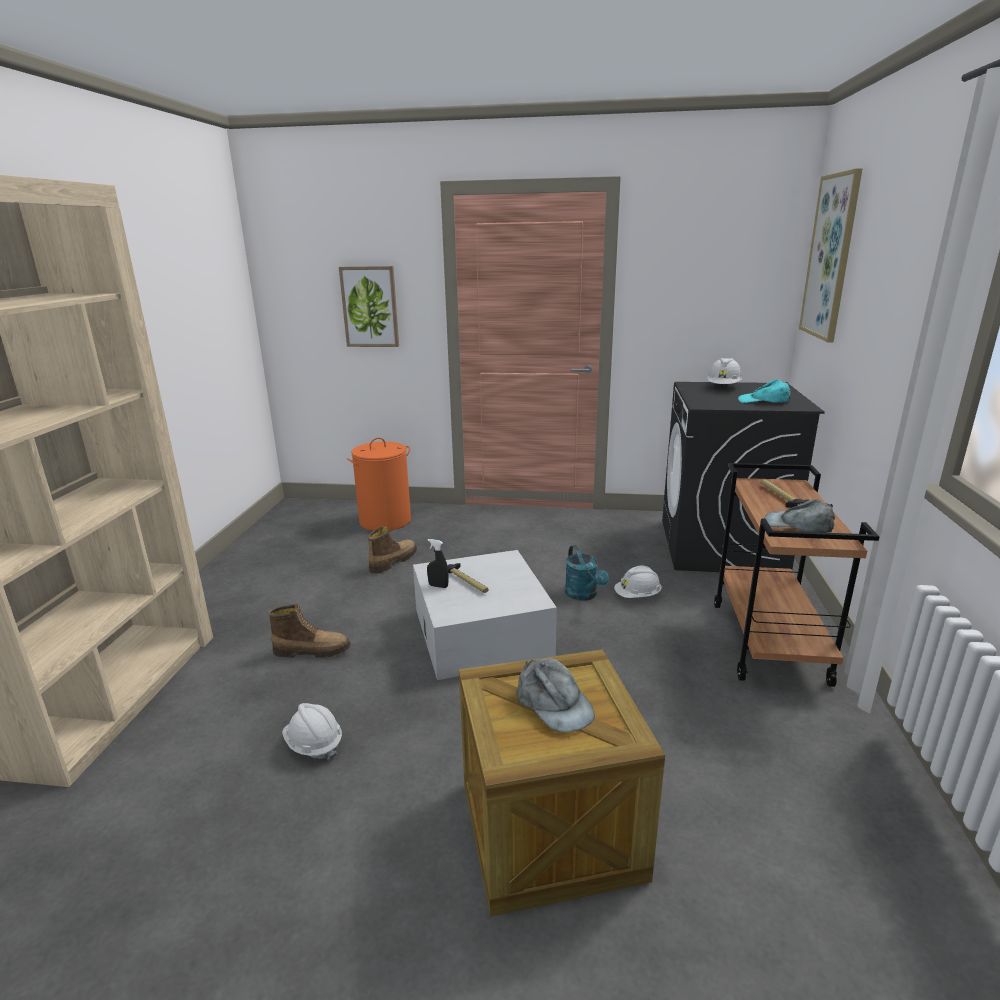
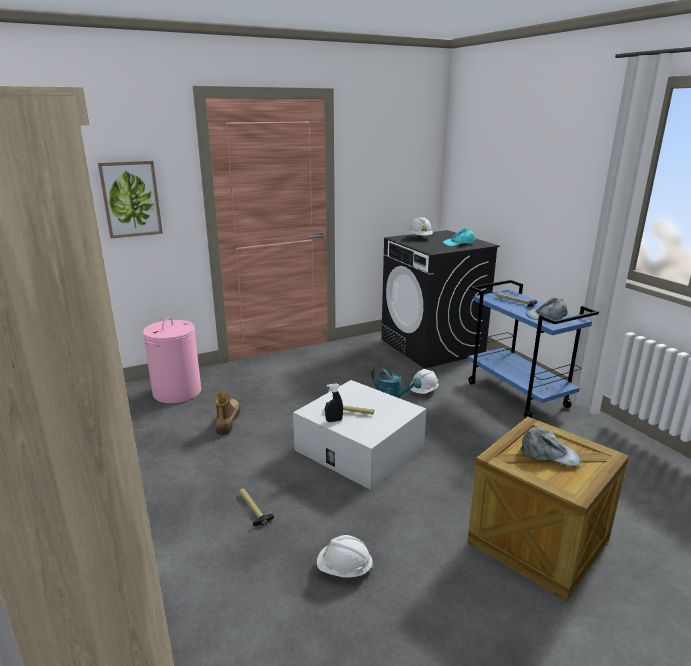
camera: 35 degrees left, 0 degrees up
boot [268,604,351,658] -> hammer [239,488,274,526]
orange laundry basket [347,437,411,531] -> pink laundry basket [143,317,201,403]
brown cart [714,463,879,687] -> blue cart [468,280,599,418]
picture [799,168,863,342] -> none

